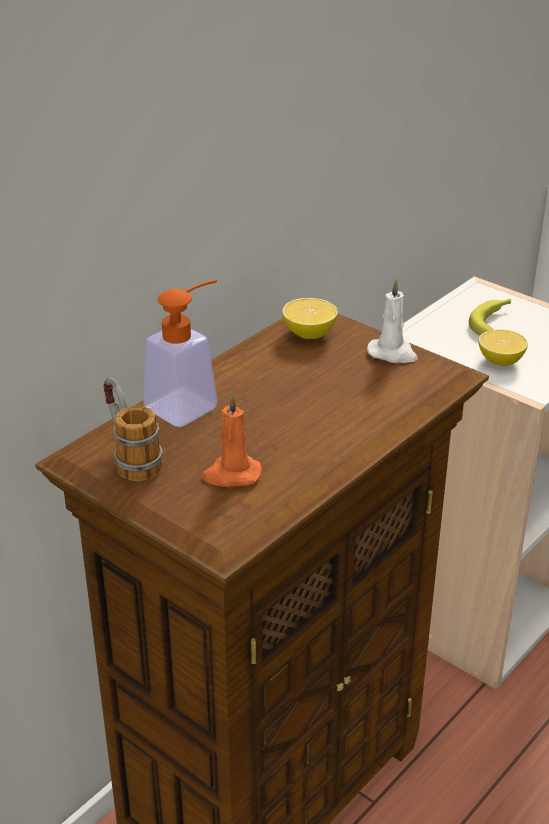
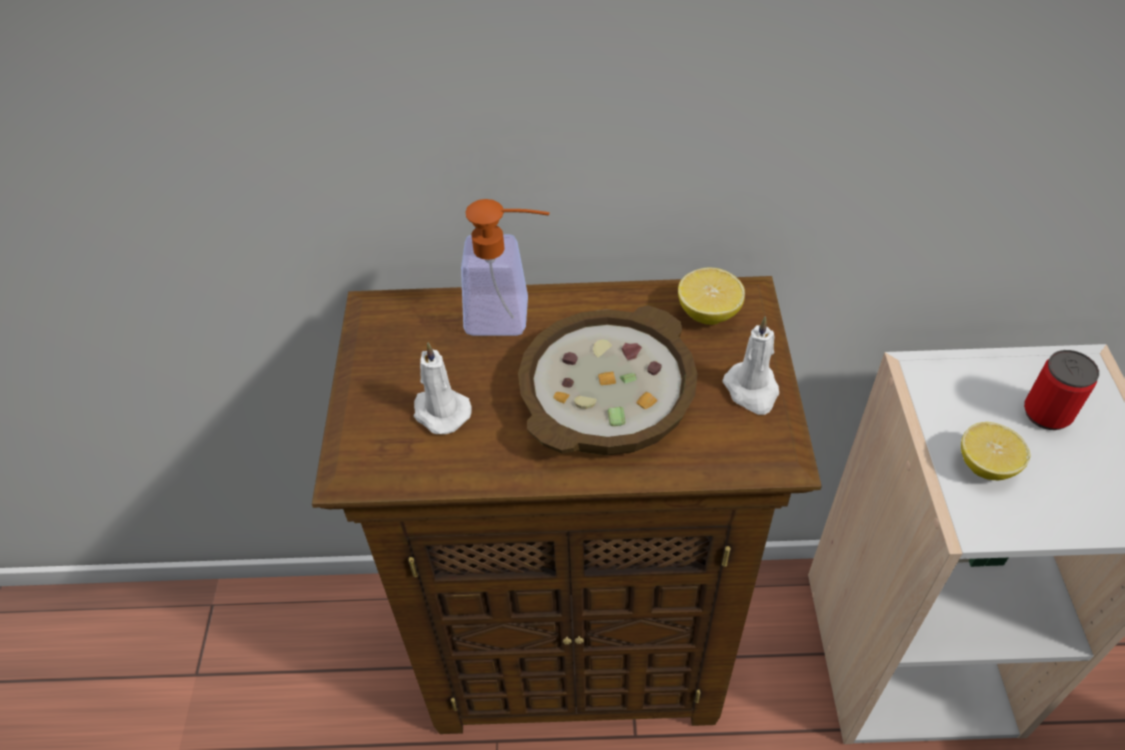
camera: 50 degrees right, 15 degrees up
mug [103,378,163,481] -> none
orange candle [202,394,262,487] -> white candle [414,342,472,434]
banana [469,299,511,336] -> can [1024,350,1099,430]
none -> bowl [518,305,698,455]

